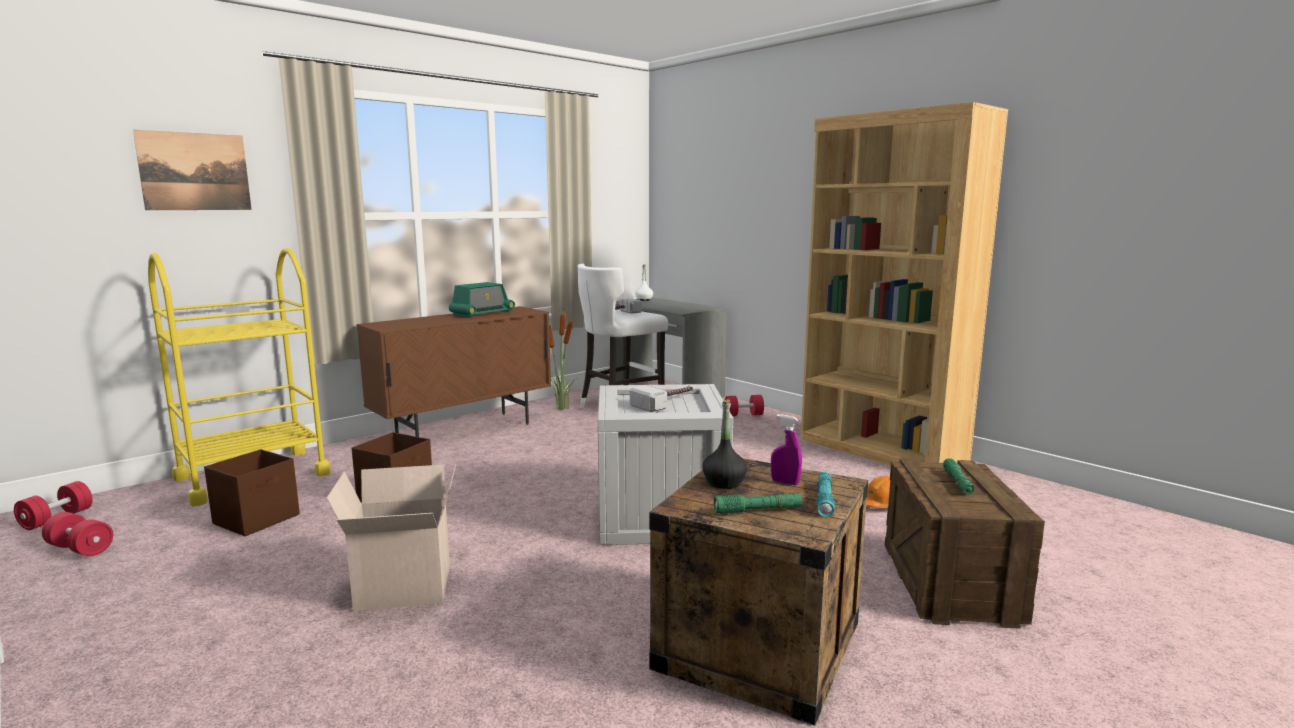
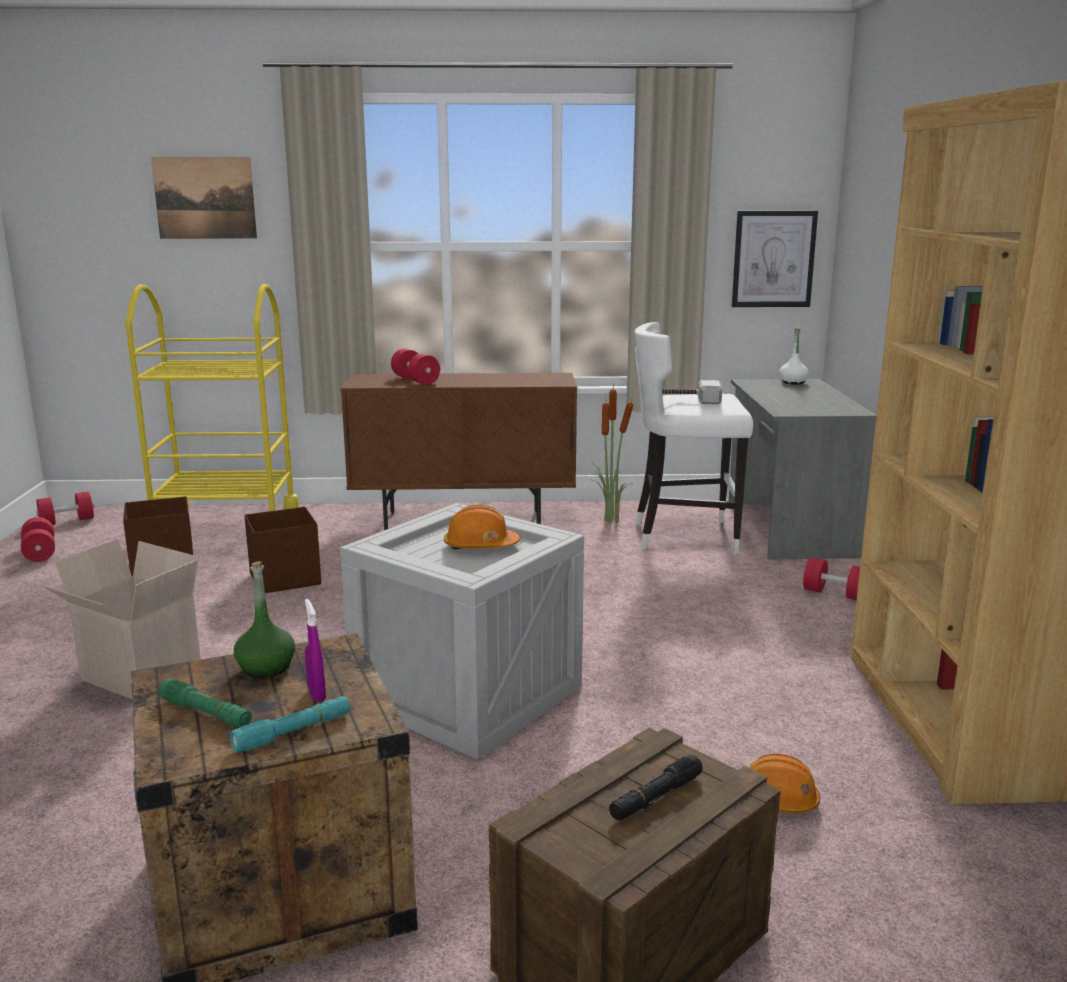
camera: 40 degrees right, 5 degrees up
radio [449,282,515,318] -> none
hammer [630,385,695,412] -> orange hard hat [444,505,520,550]
black bottle [702,399,747,489] -> green bottle [234,561,295,678]
green flashlight [943,458,974,494] -> black flashlight [609,755,703,820]
none -> red dumbbell [391,348,440,385]
none -> picture [732,211,818,307]

